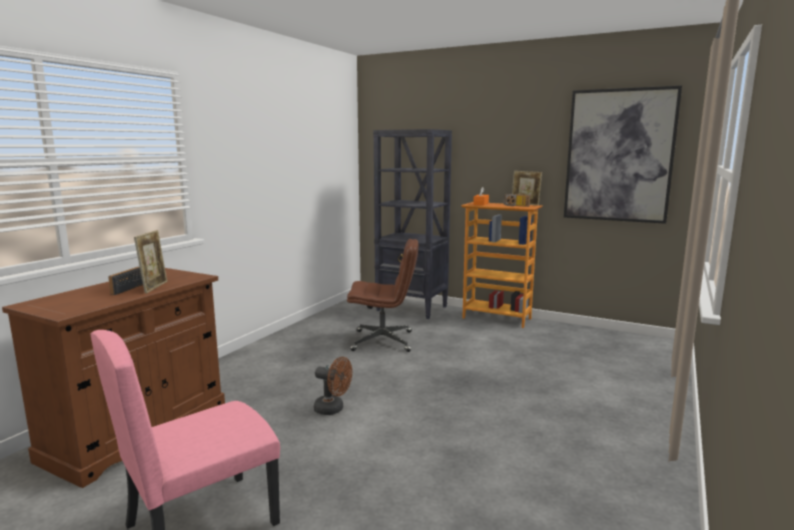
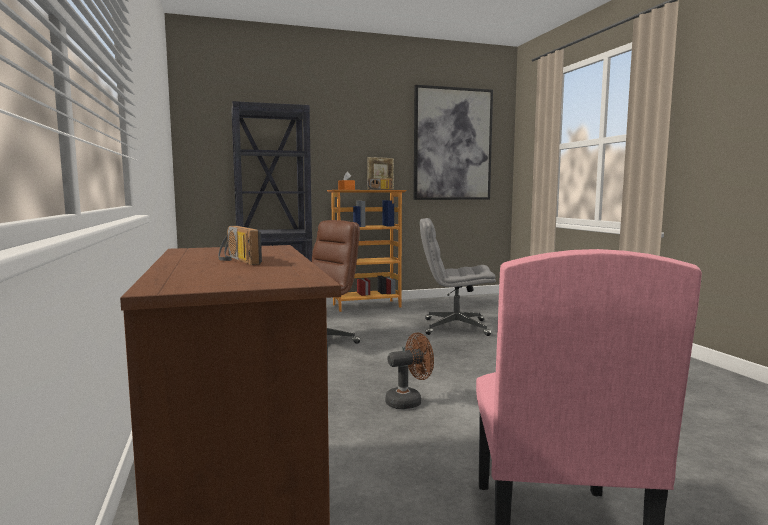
camera: 45 degrees left, 5 degrees down
picture frame [134,230,167,294] -> none
none -> grey office chair [420,218,496,336]

